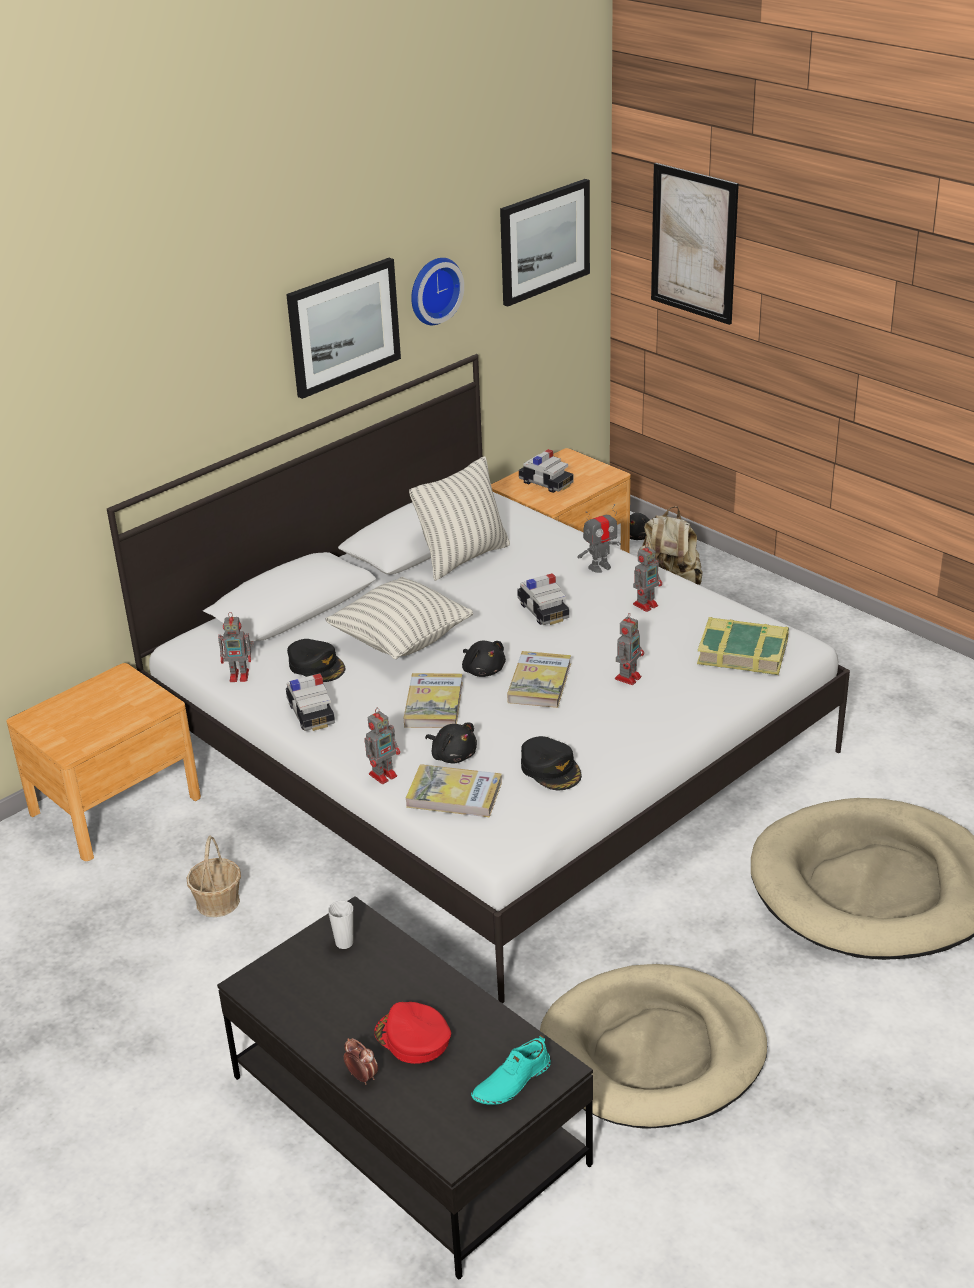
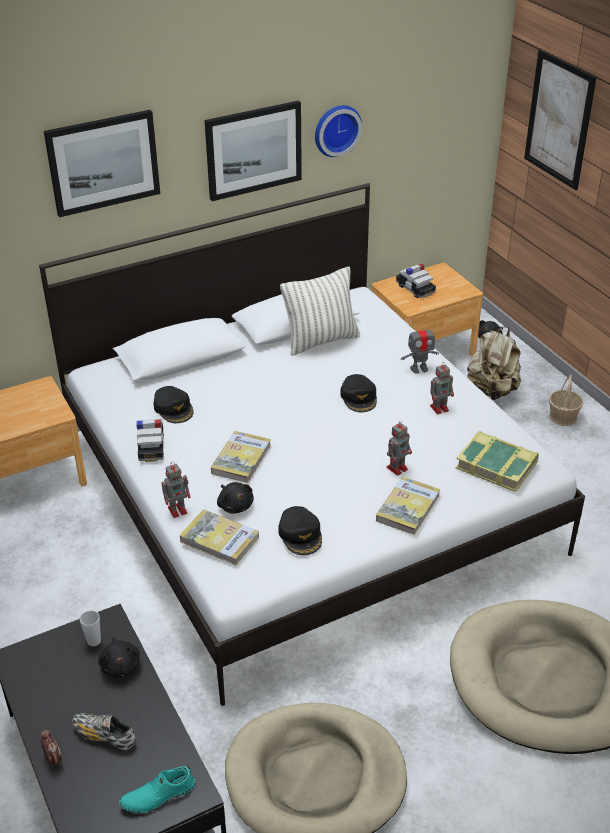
camera: 15 degrees right, 5 degrees up
basket [187,836,241,917] -> basket moved to [549,374,584,426]
toy robot [218,612,254,682] -> none
pillow [325,577,473,659] -> none
red cap [374,1002,451,1064] -> shoe [72,713,136,750]
black plush toy [462,641,506,677] -> black plush toy moved to [98,637,140,678]
picture [500,179,590,307] -> picture moved to [44,110,160,217]
book [507,651,571,708] -> book moved to [376,477,441,535]
toy car [517,573,569,625] -> black cap [340,374,377,412]

